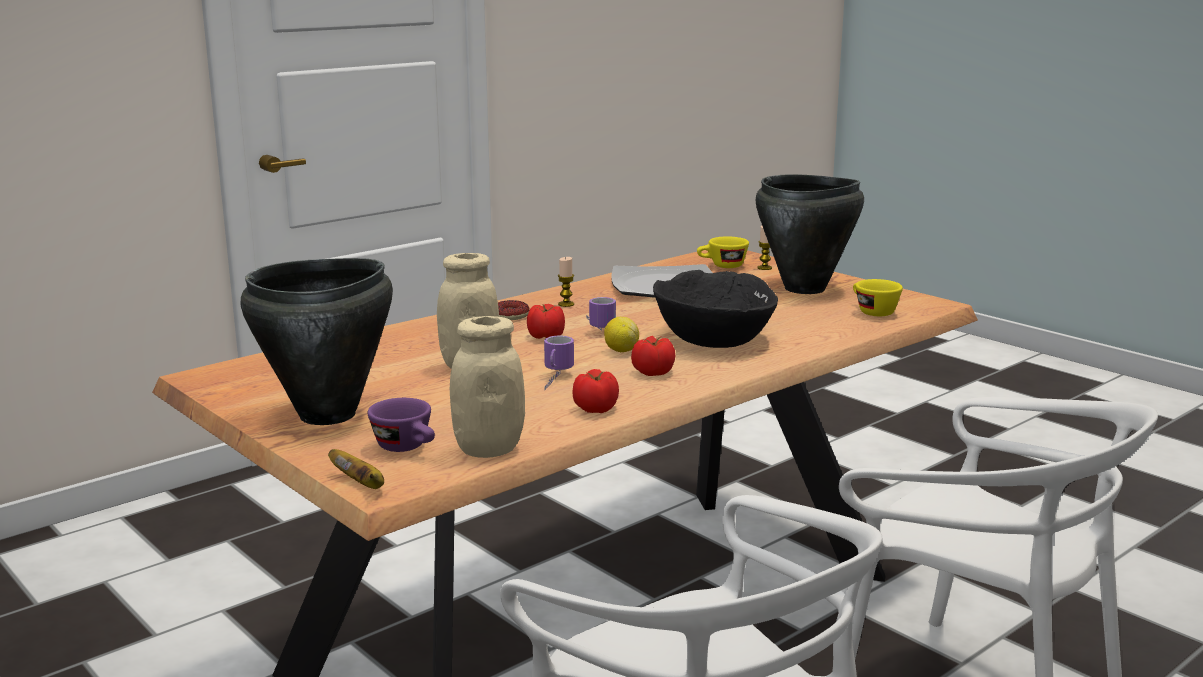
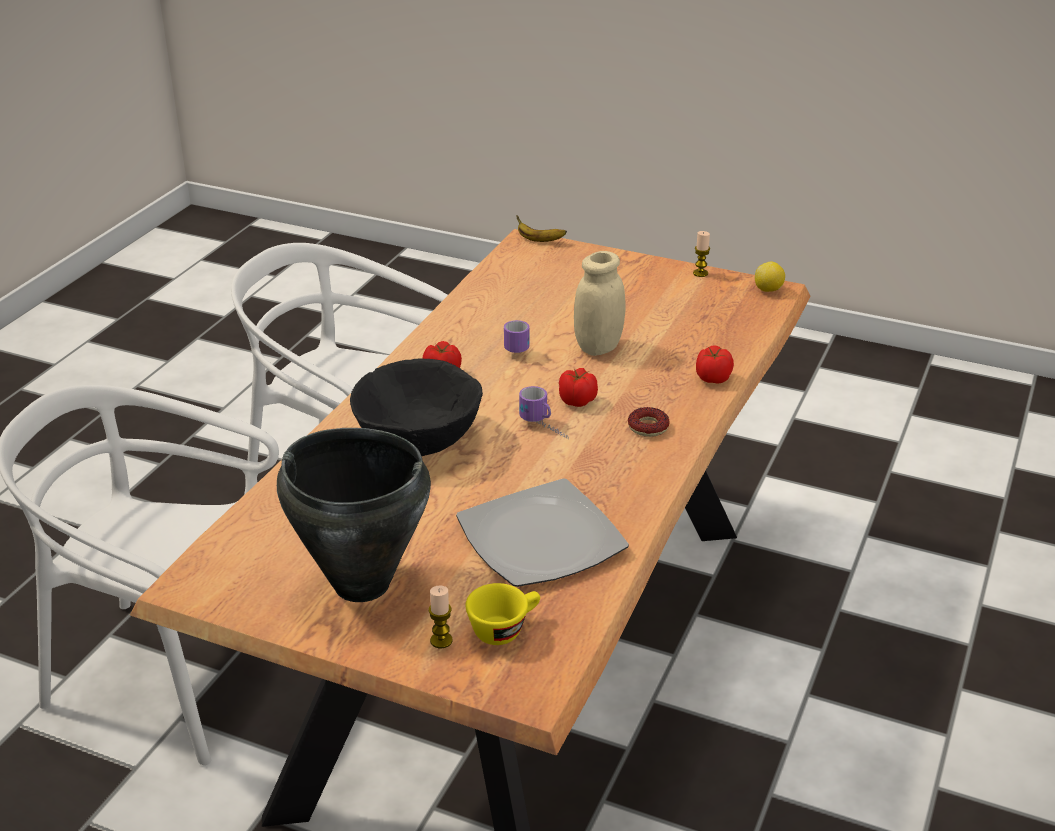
camera: 155 degrees right, 15 degrees up
black cooking pot [241,258,393,425] -> none
purple cup [368,398,435,452] -> none
beige jar [450,316,525,458] -> none
candle [558,257,574,307] -> candle moved to [693,231,710,277]
tomato [572,369,619,413] -> tomato moved to [696,346,734,384]
lemon [604,317,639,352] -> lemon moved to [755,261,785,292]
yellow cup [853,279,903,316] -> none

